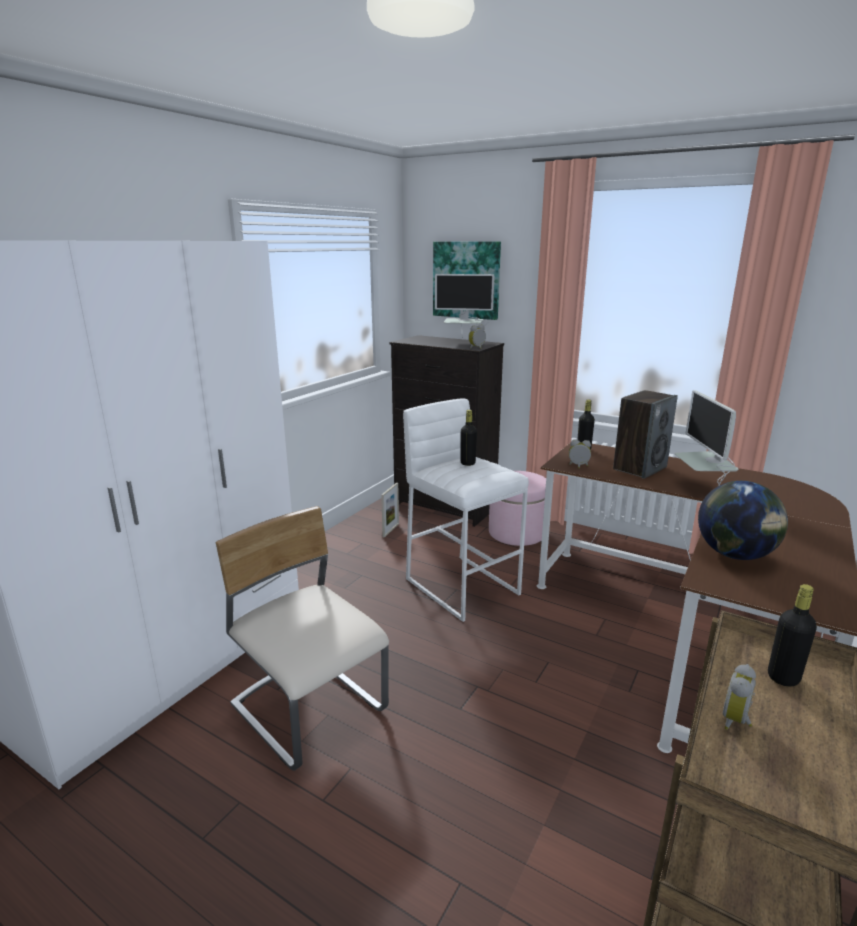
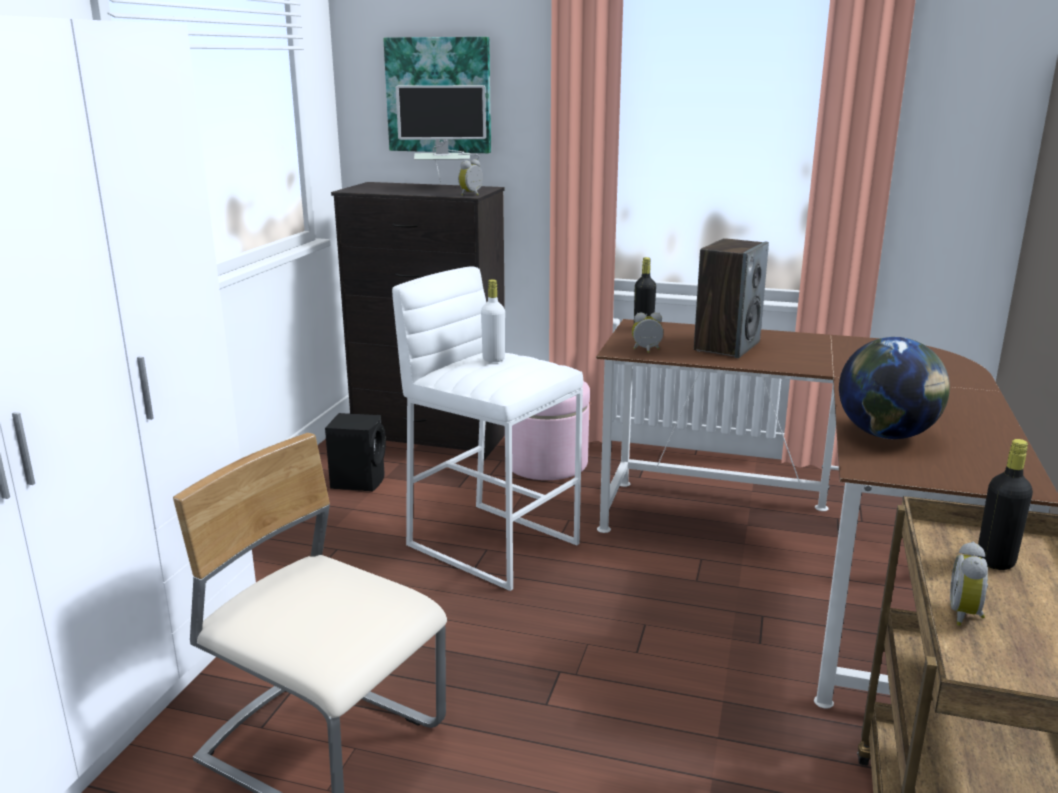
camera: 15 degrees left, 0 degrees up
picture frame [381,483,399,538] -> black speaker [325,413,386,491]
black bottle [460,410,477,466] -> white bottle [481,279,505,362]
monitor [674,390,738,486] -> none

